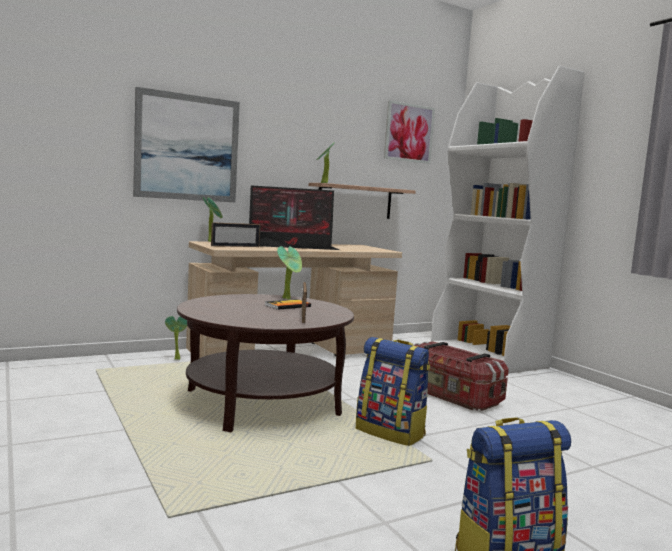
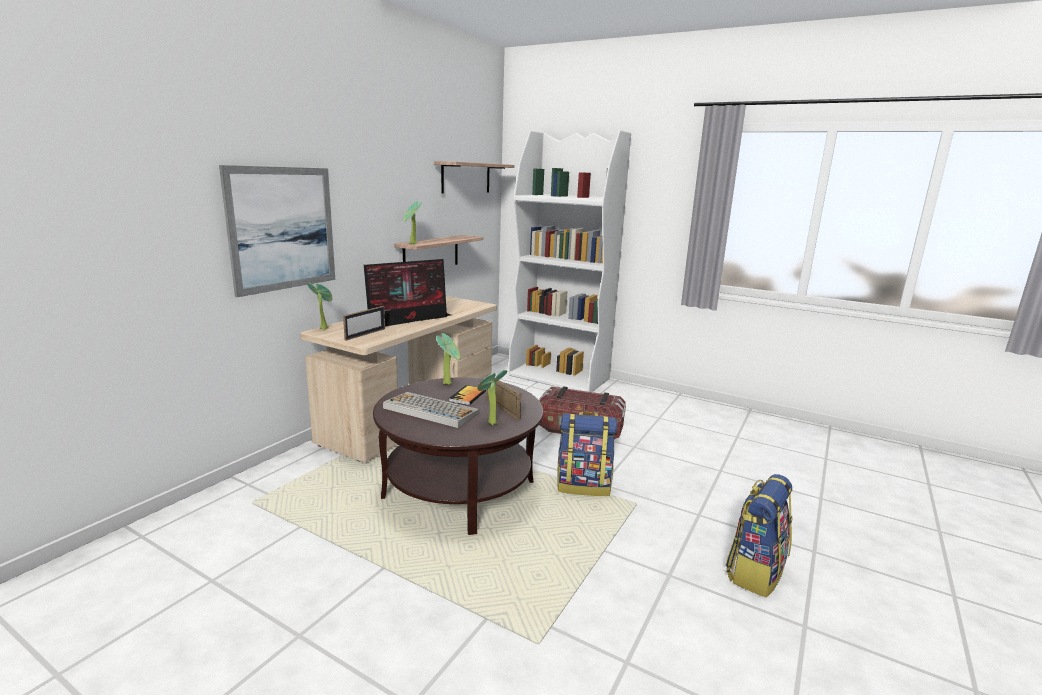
camera: 30 degrees left, 10 degrees up
potted plant [165,316,187,360] -> potted plant moved to [477,370,507,425]
picture [384,100,435,164] -> shelf [434,161,514,194]
none -> keyboard [383,392,480,428]

